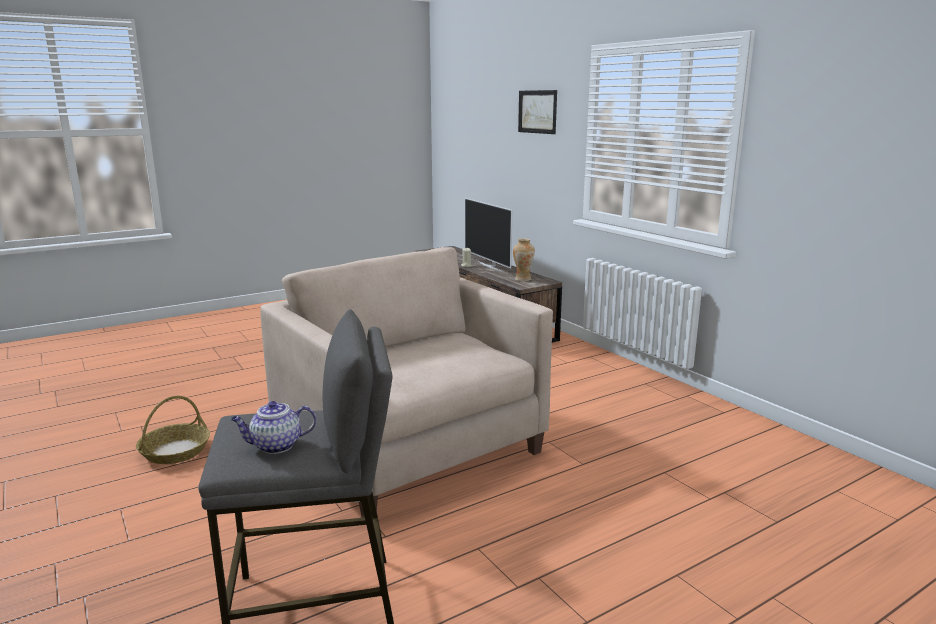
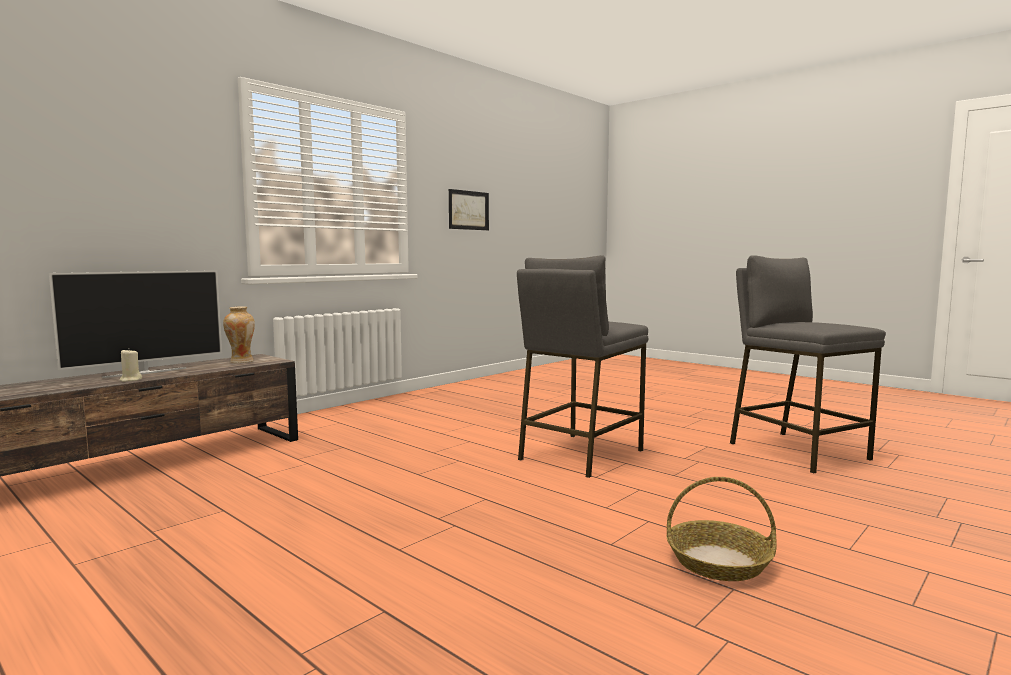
camera: 105 degrees left, 10 degrees down
teapot [231,401,316,454] -> none
beige armchair [260,247,553,518] -> grey stool [517,255,648,478]
picture [518,90,557,134] -> picture moved to [449,189,489,230]

